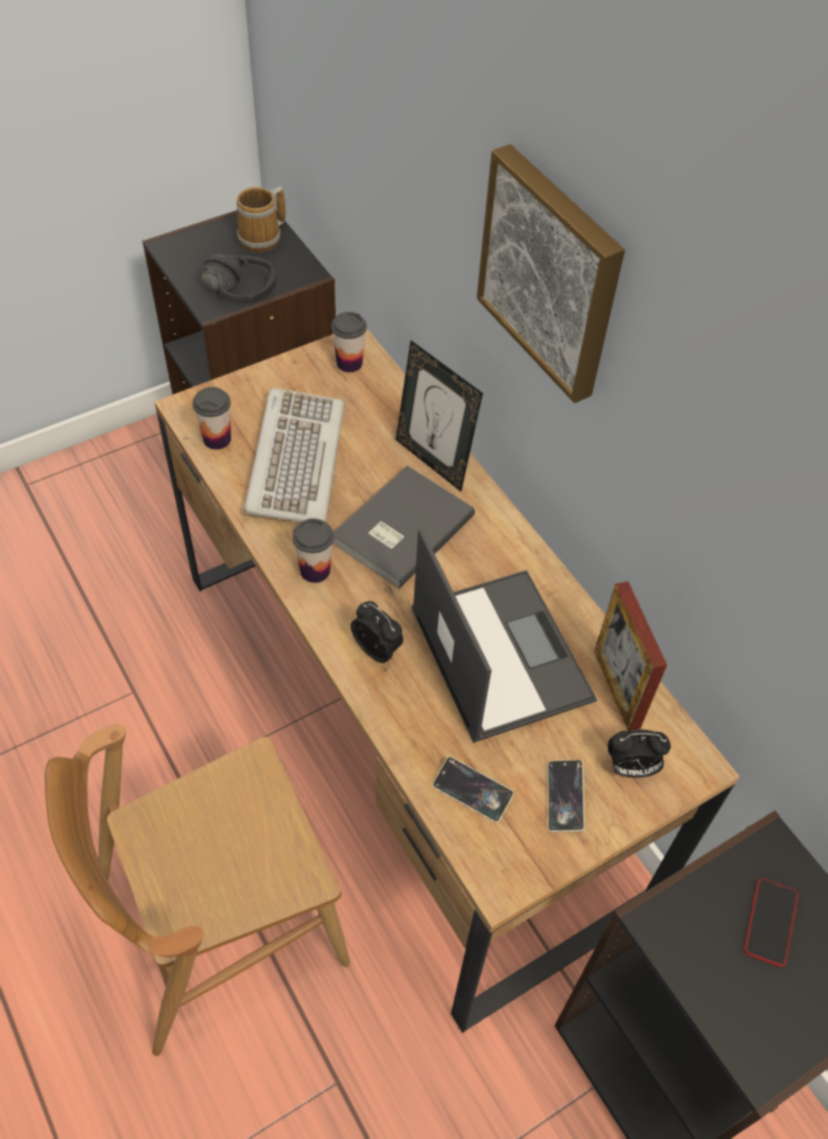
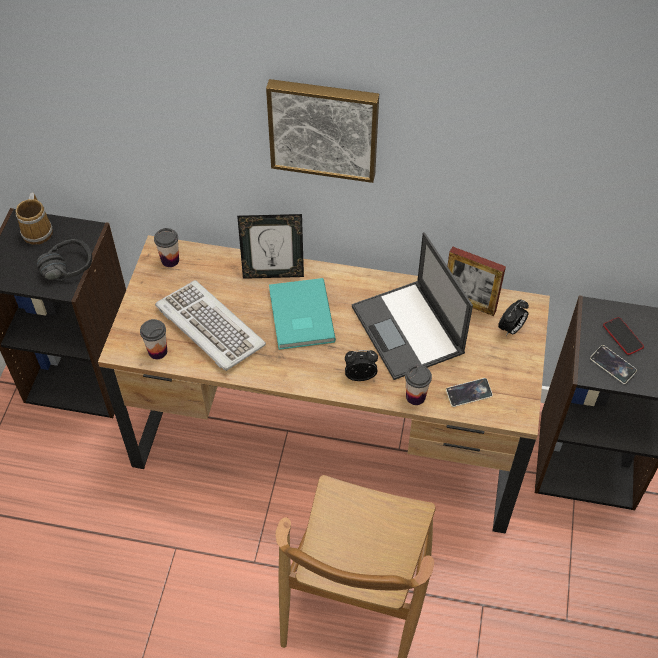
camera: 45 degrees left, 0 degrees up
cup [292,519,334,583] -> cup moved to [405,365,432,405]
grey book [332,466,475,589] -> turquoise book [269,278,336,350]
laptop [412,527,597,743] -> laptop turned 135 degrees counterclockwise [352,232,473,380]
phone [547,760,585,832] -> phone moved to [590,345,637,384]

